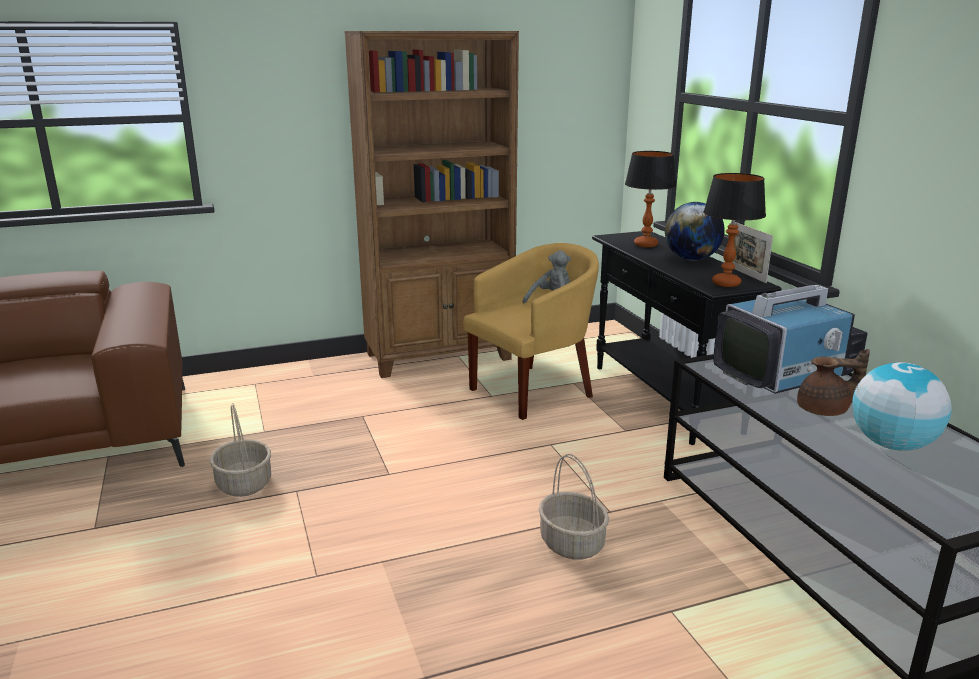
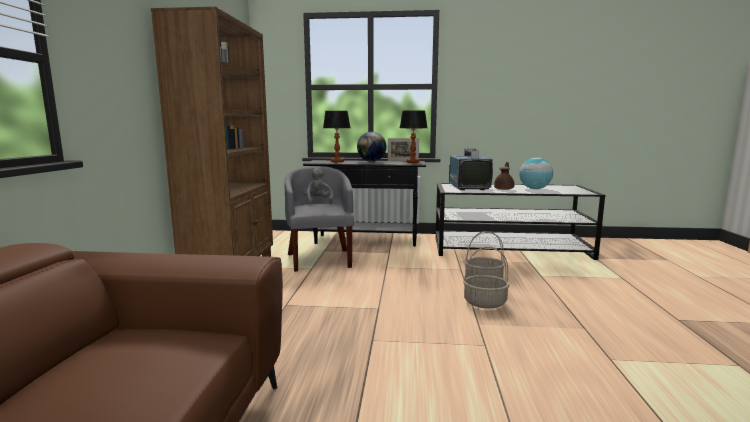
camera: 65 degrees left, 10 degrees down
basket [210,403,271,497] -> basket moved to [463,247,510,308]
yellow armchair [463,243,599,420] -> grey armchair [284,166,354,272]

